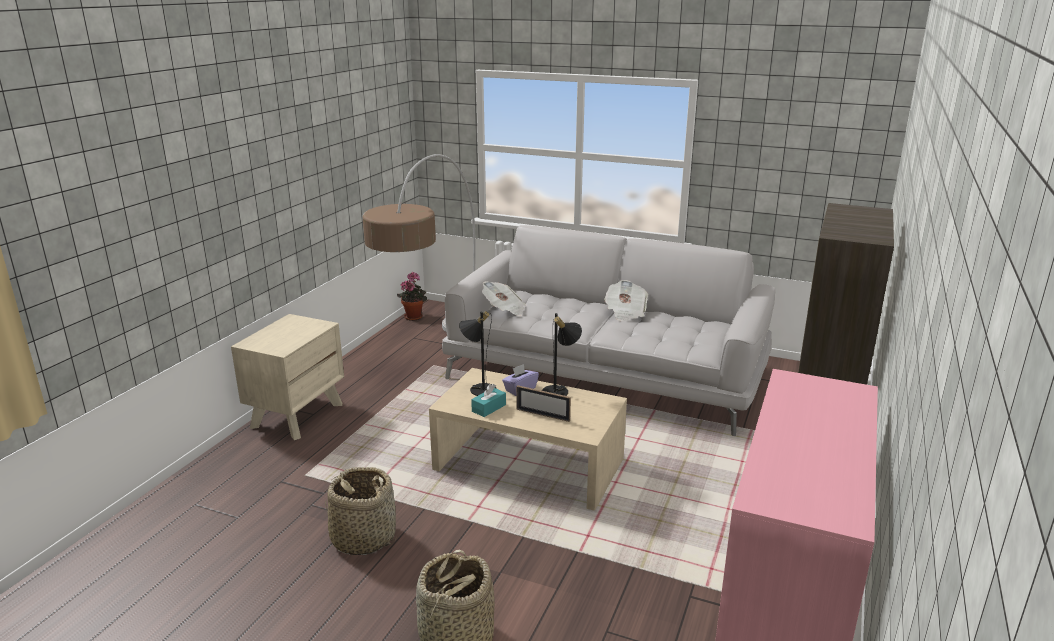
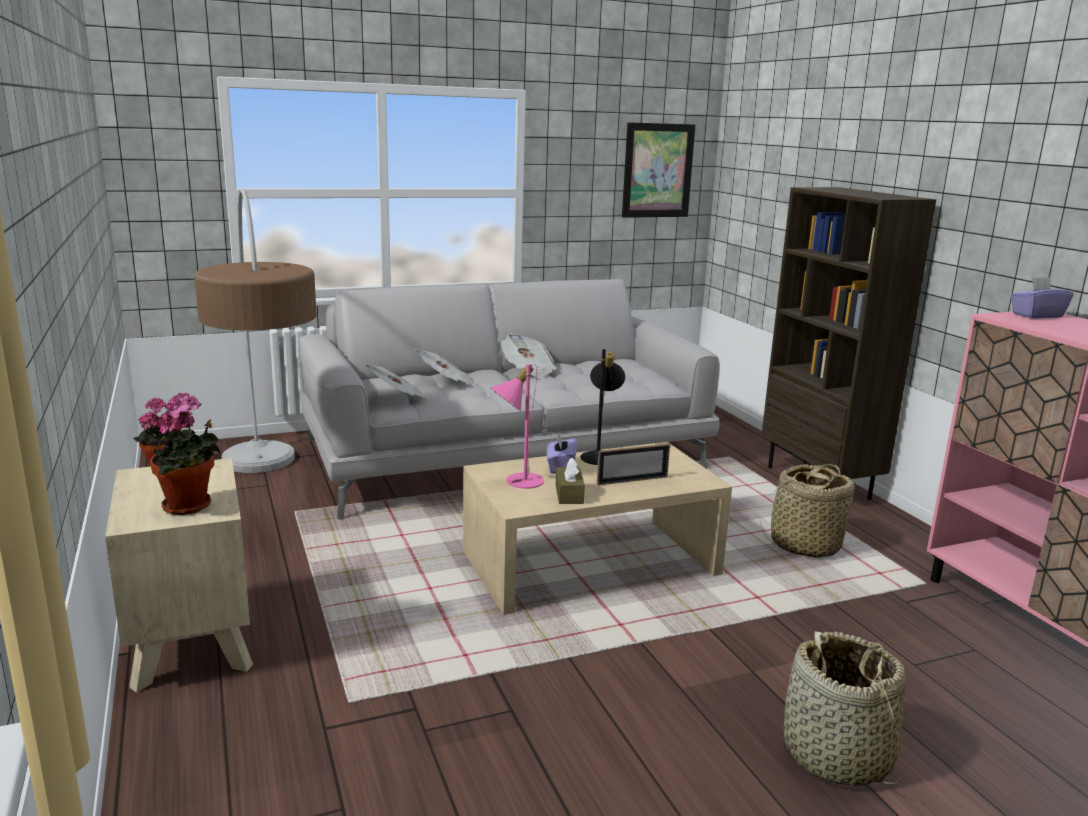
camera: 45 degrees left, 5 degrees down
basket [325,467,396,555] -> basket moved to [760,464,855,558]
black table lamp [459,311,497,396] -> pink table lamp [491,364,544,489]
turquoise tissue box [471,384,506,417] -> brown tissue box [556,458,585,504]
none -> potted plant [150,392,220,515]
none -> newspaper [414,349,476,386]
none -> picture [622,122,695,218]
none -> purple tissue box [1010,277,1073,319]

